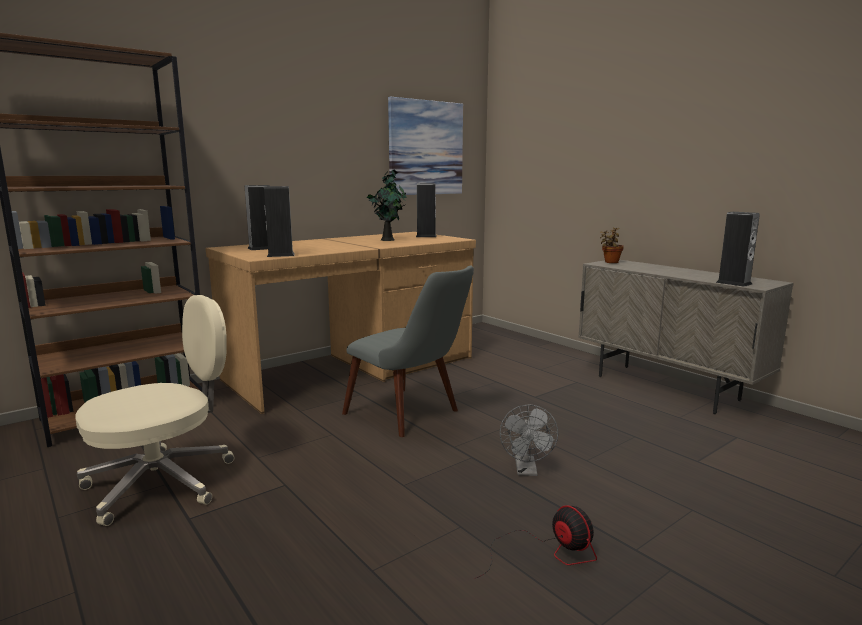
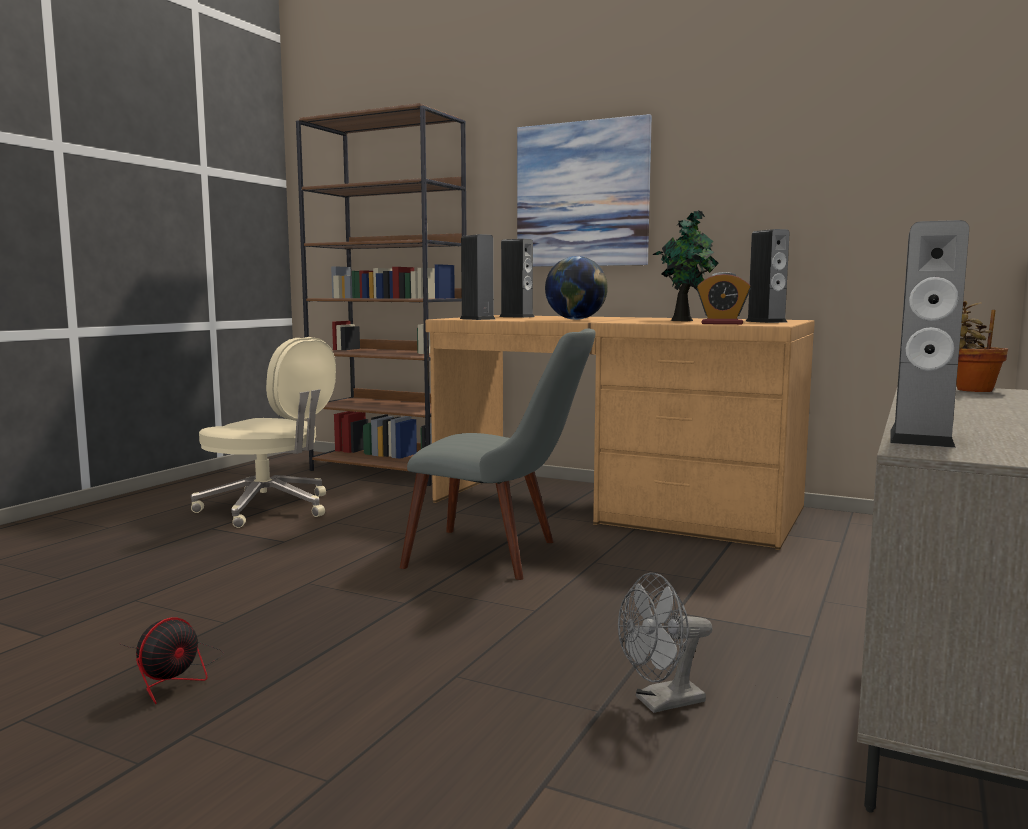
camera: 65 degrees right, 5 degrees down
grey chair [342,266,474,437] -> grey chair turned 90 degrees counterclockwise [400,328,596,580]
picture [388,97,463,195] -> picture moved to [517,114,652,267]
grey fan [500,404,558,476] -> grey fan moved to [618,573,712,713]
none -> globe [545,256,608,320]
none -> alarm clock [696,272,751,324]

